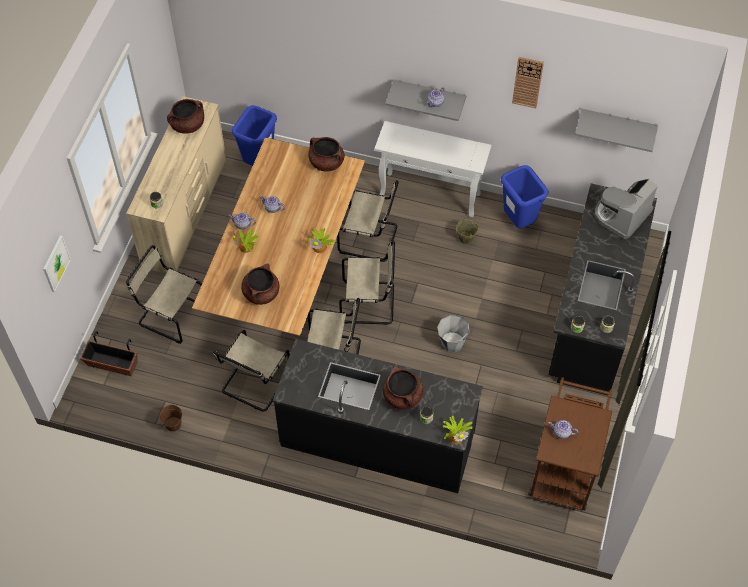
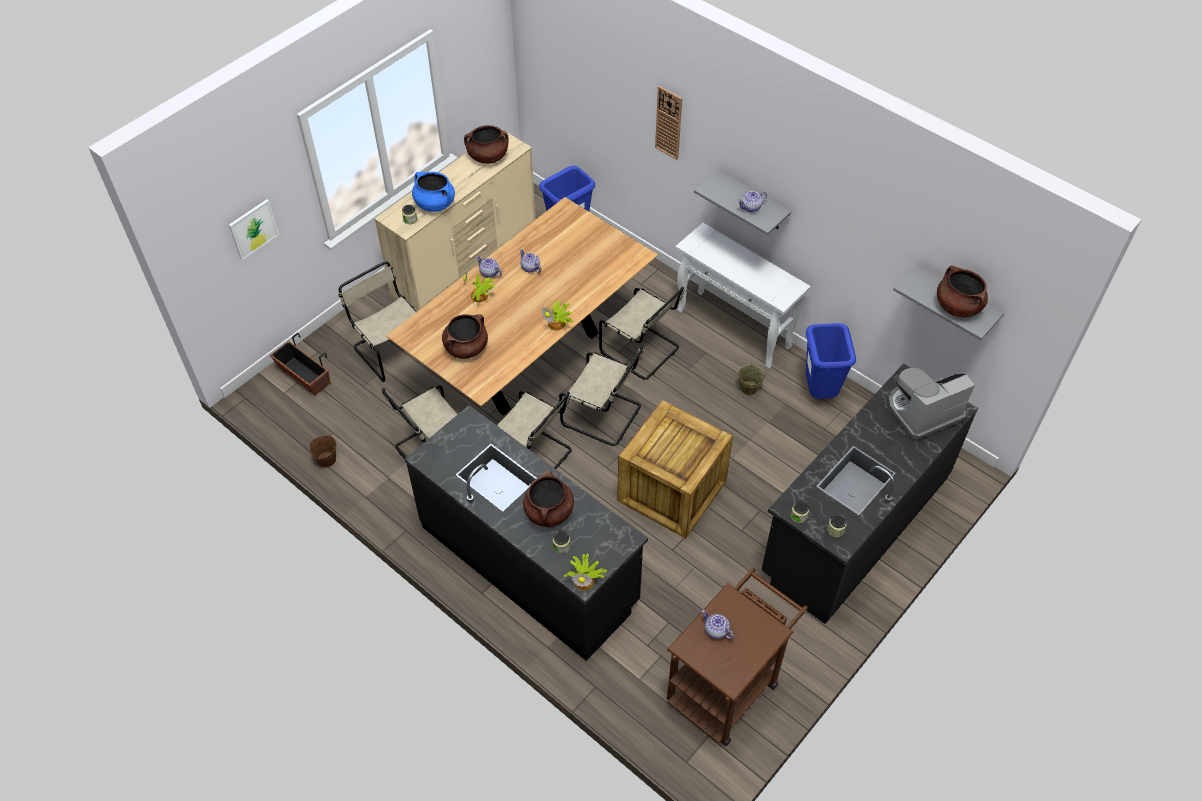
camera: 25 degrees right, 5 degrees down
brown cooking pot [308,137,345,172] -> brown cooking pot moved to [937,266,988,317]
grey bucket [437,315,470,352] -> crate [617,400,733,539]
wall clock [512,57,544,108] -> wall clock moved to [655,85,682,160]
none -> blue cooking pot [412,172,455,212]

